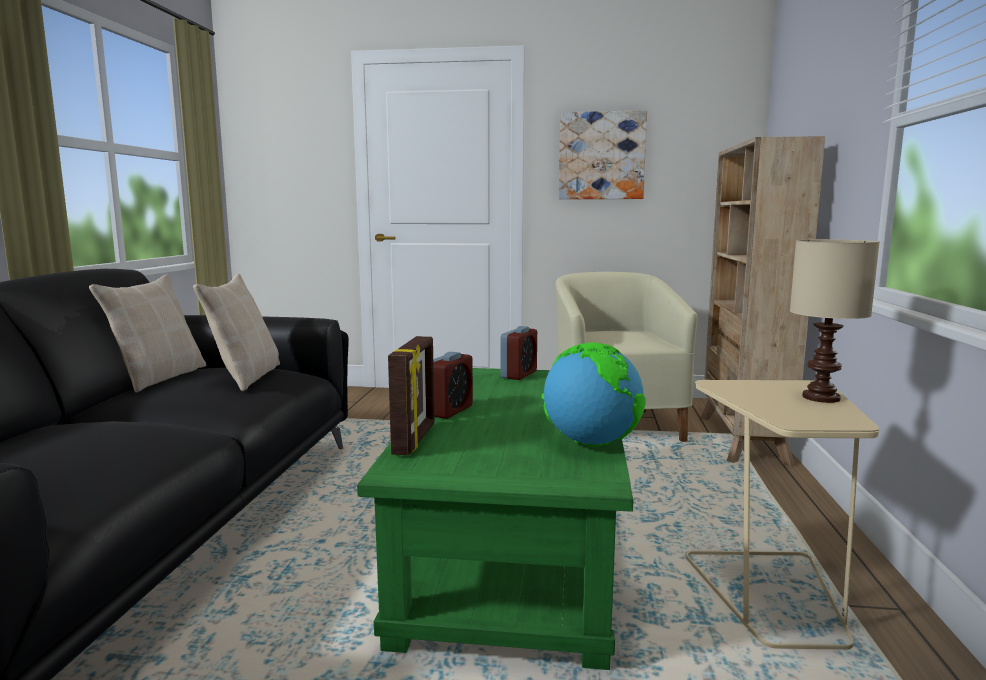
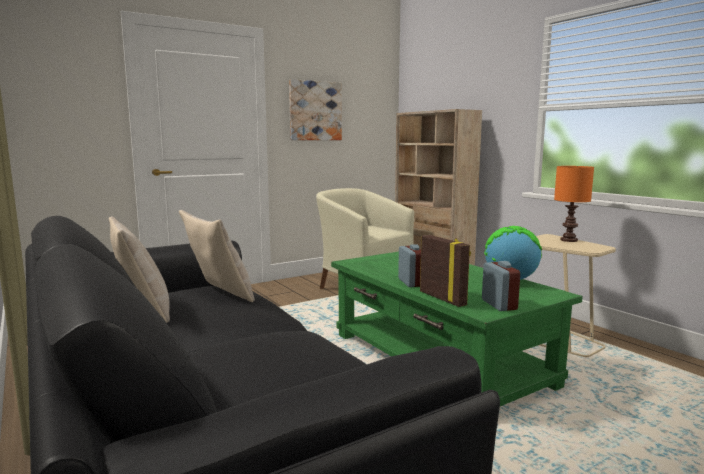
camera: 40 degrees left, 0 degrees up
alarm clock [500,326,537,380] -> alarm clock moved to [482,261,520,311]
beige table lamp [790,239,879,403] -> orange table lamp [554,166,594,242]

